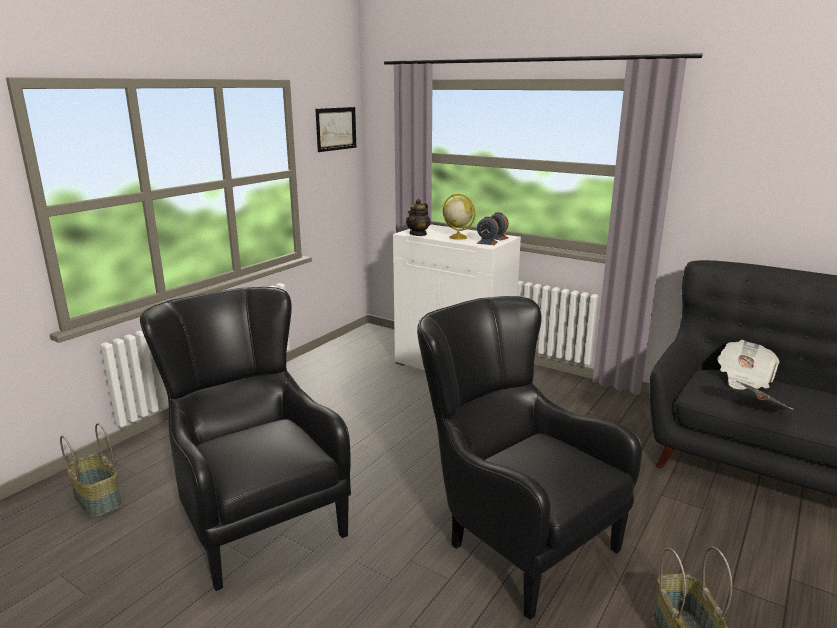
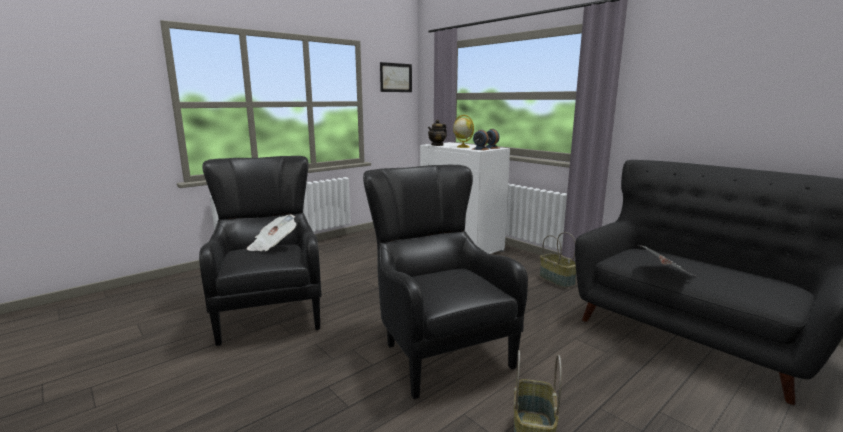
camera: 15 degrees right, 5 degrees down
basket [60,423,122,517] -> basket moved to [540,232,576,288]
newspaper [717,340,780,389] -> newspaper moved to [247,215,296,251]

